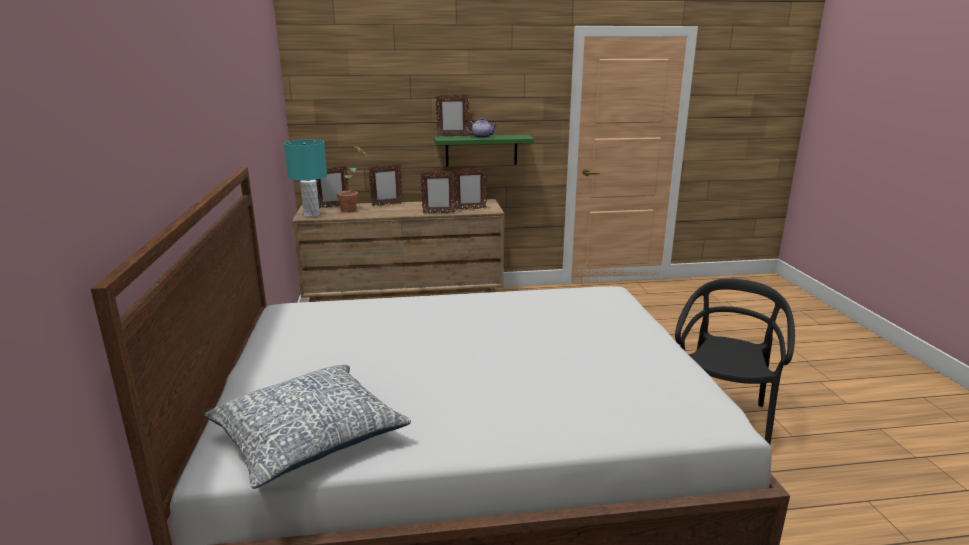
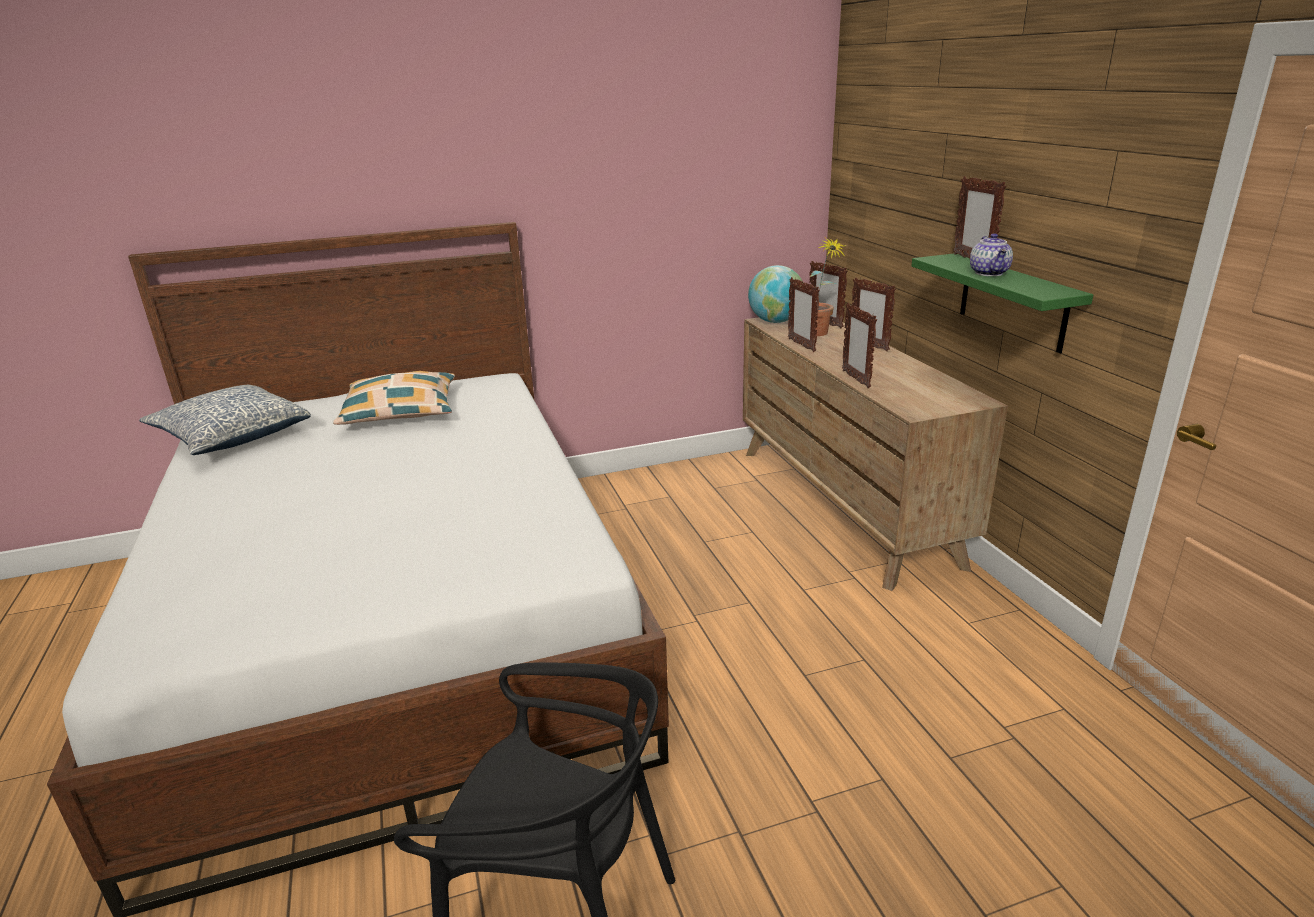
camera: 80 degrees right, 5 degrees up
turquoise table lamp [284,140,327,217] -> globe [748,265,802,323]
picture frame [454,168,487,210] -> picture frame moved to [788,277,820,352]
none -> pillow [333,371,455,425]

